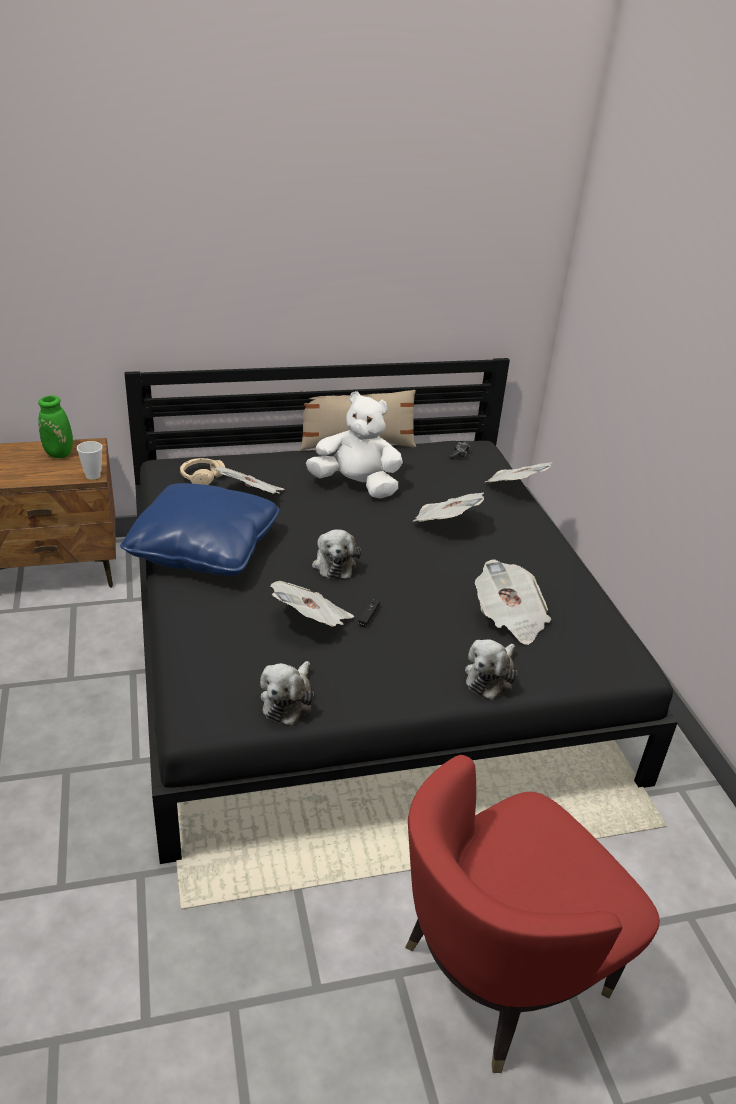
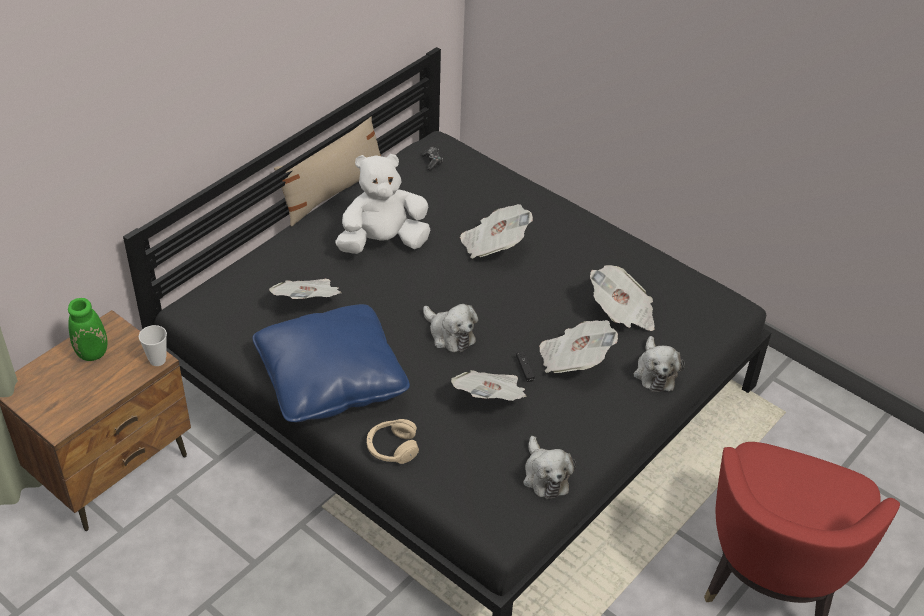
camera: 35 degrees left, 10 degrees up
beige headphones [180,458,225,485] -> beige headphones moved to [367,419,419,464]
newspaper [485,462,553,482] -> newspaper moved to [539,320,618,373]

